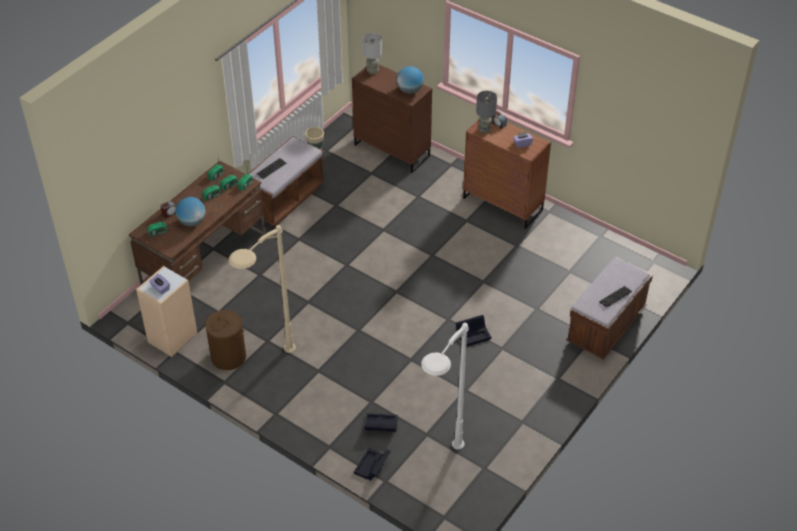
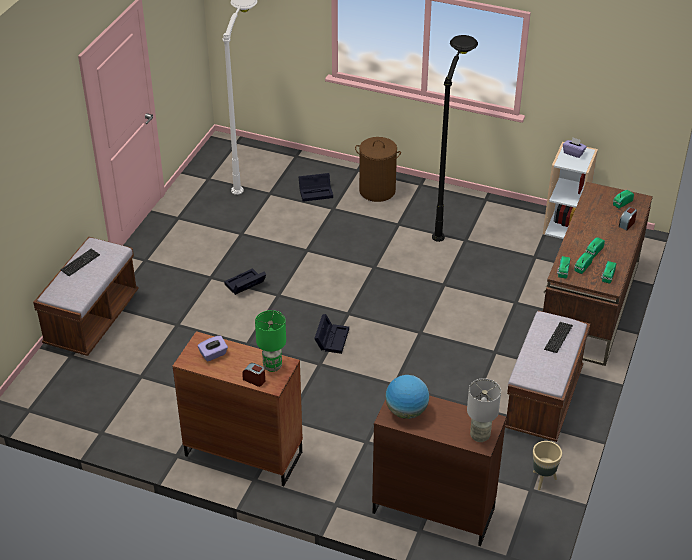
camera: 165 degrees right, 5 degrees down
globe [176,197,206,226] -> none
brown laundry basket [204,310,246,370] -> brown laundry basket moved to [355,137,401,202]
beige floor lamp [229,225,296,353] -> black floor lamp [432,35,478,242]
black storage box [354,448,391,481] -> black storage box moved to [314,314,349,354]
grey table lamp [476,91,497,133] -> green table lamp [255,310,286,372]

